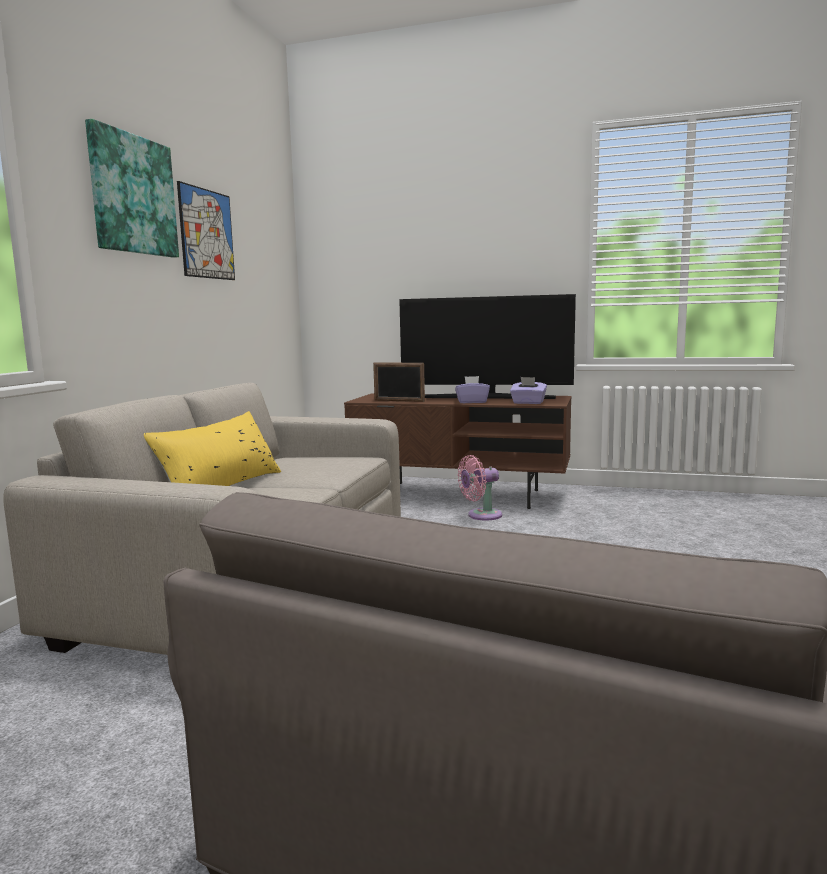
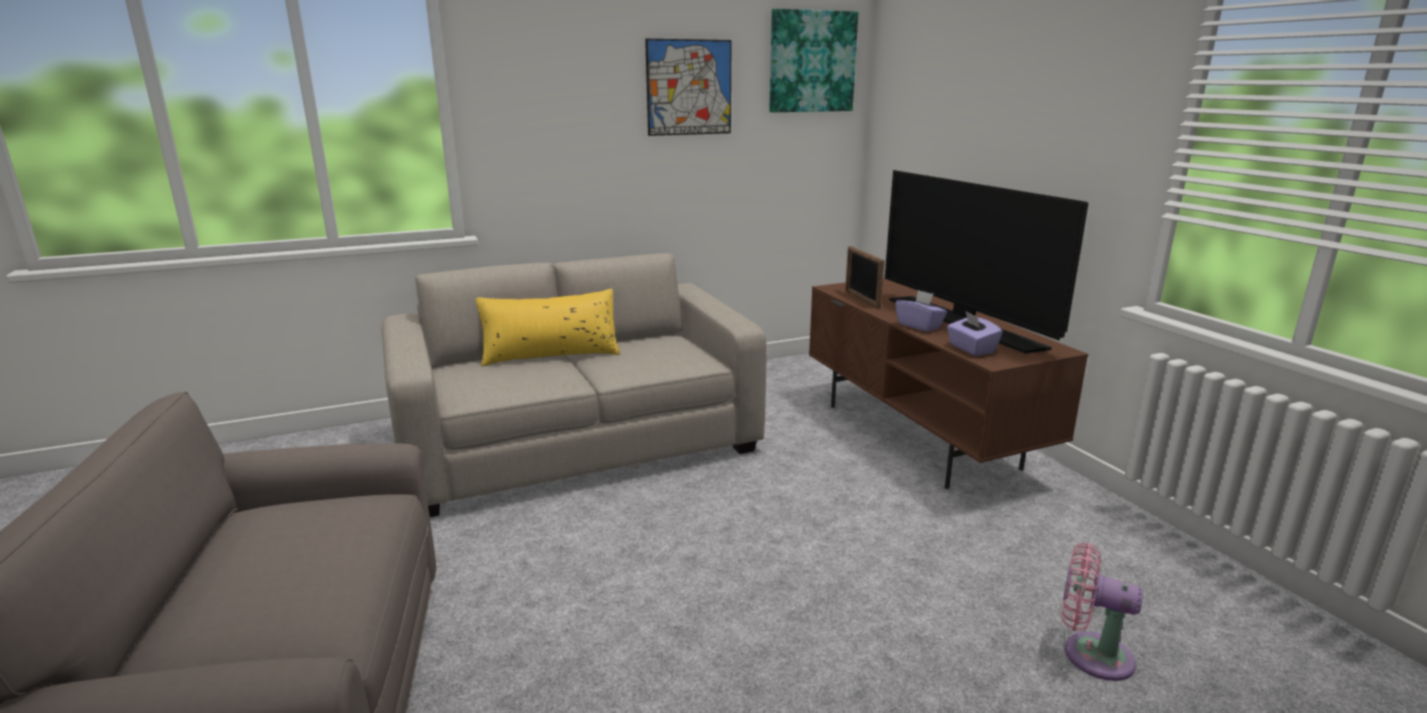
camera: 50 degrees right, 10 degrees up
picture [85,119,179,258] -> picture moved to [769,9,858,112]
pink fan [457,455,502,520] -> pink fan moved to [1062,543,1143,681]

